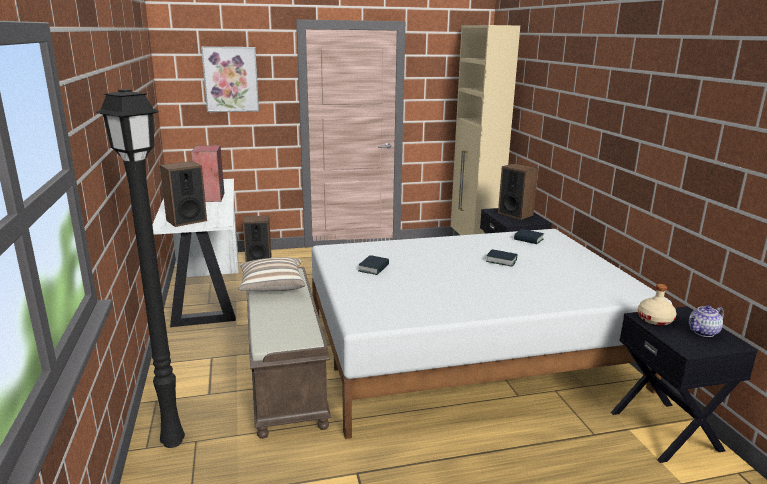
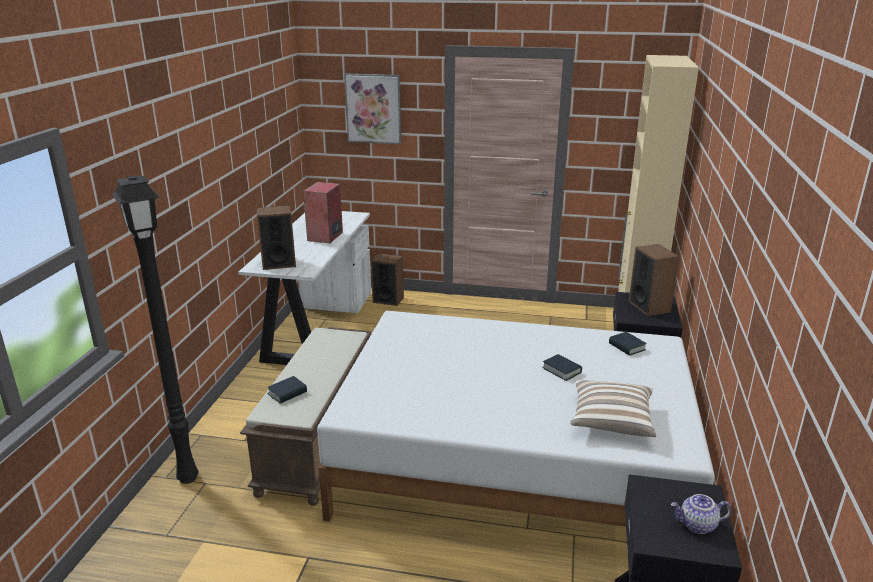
camera: 25 degrees right, 5 degrees up
pillow [238,257,305,291] -> pillow moved to [570,380,656,437]
book [358,255,389,275] -> book moved to [267,376,307,404]
beige bottle [638,284,676,325] -> none

